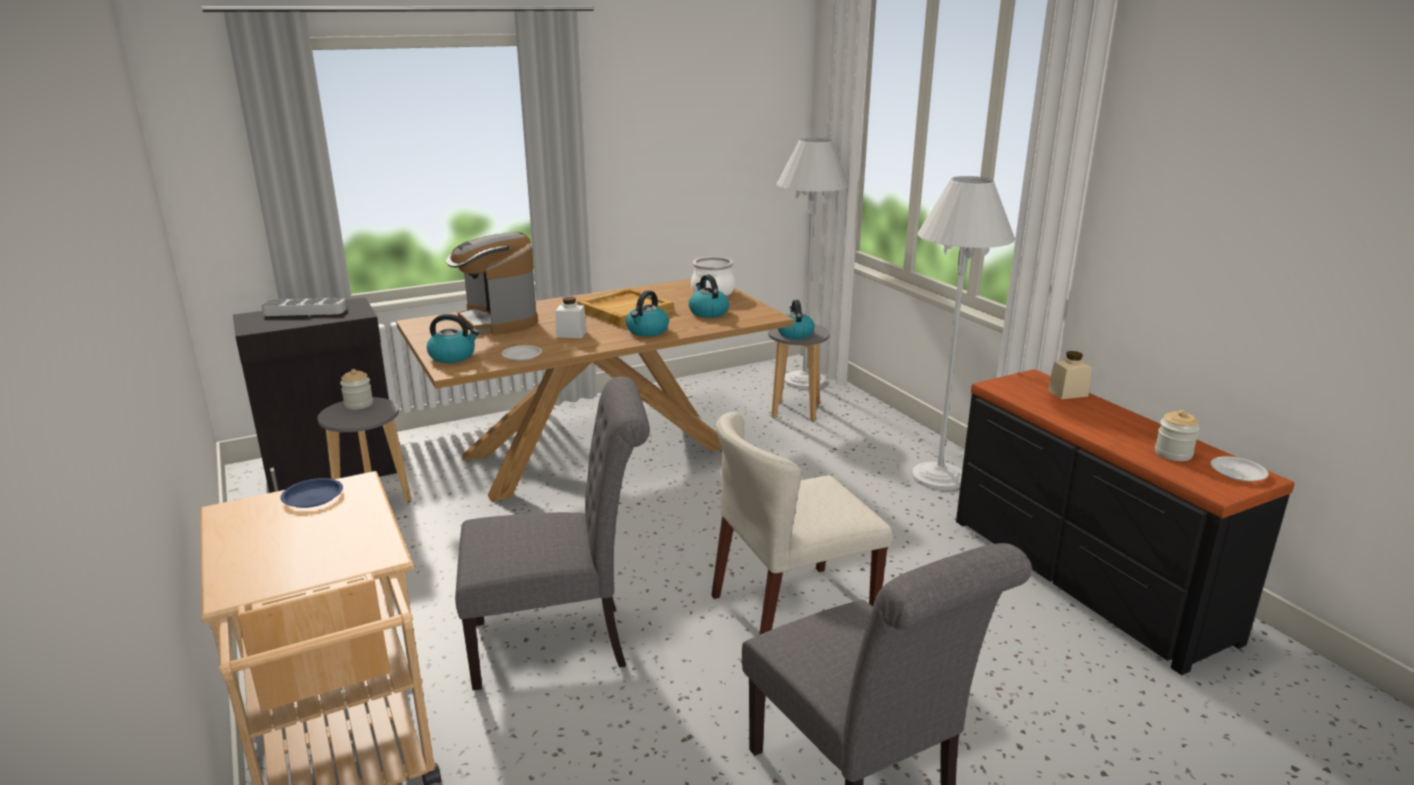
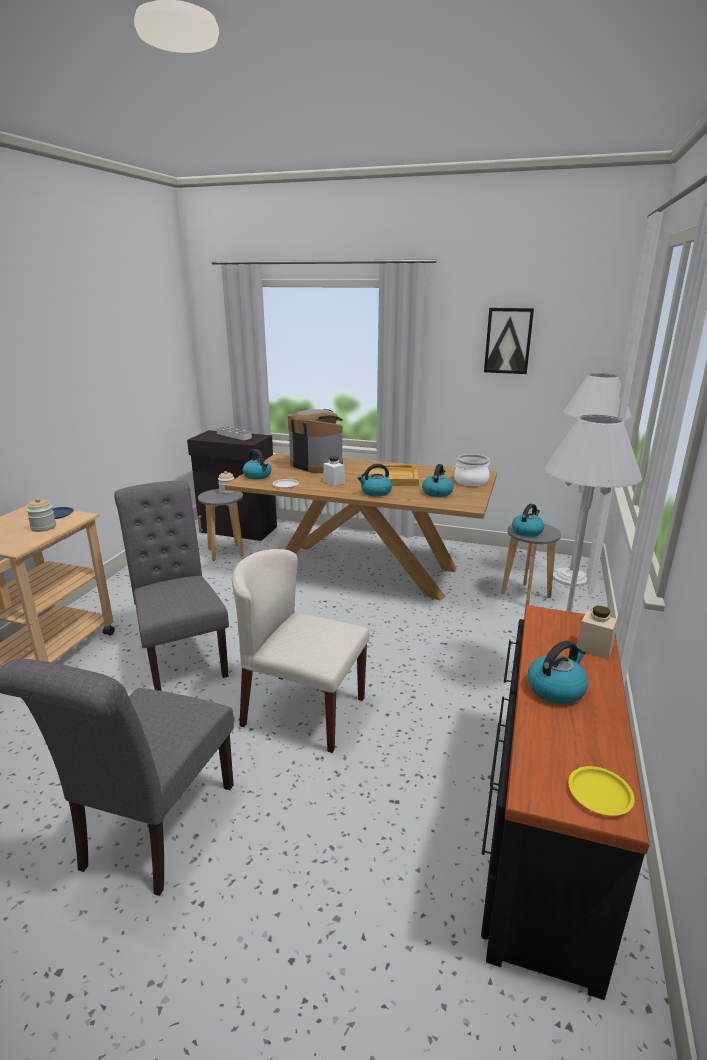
camera: 45 degrees right, 0 degrees up
coffee machine [446,232,538,335] -> coffee machine turned 120 degrees clockwise [288,409,343,473]
grey chair [455,377,650,691] -> grey chair turned 150 degrees counterclockwise [114,481,229,691]
jar [1155,410,1200,461] -> jar moved to [26,498,56,532]
white plate [1211,456,1269,481] -> yellow plate [568,766,635,816]
none -> picture [484,308,534,374]
none -> kettle [528,640,588,704]

